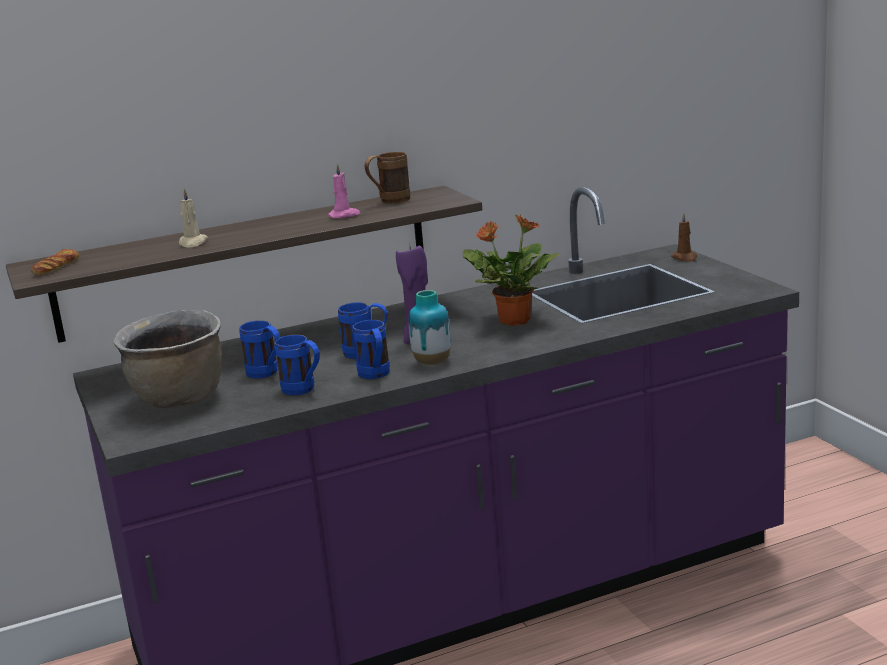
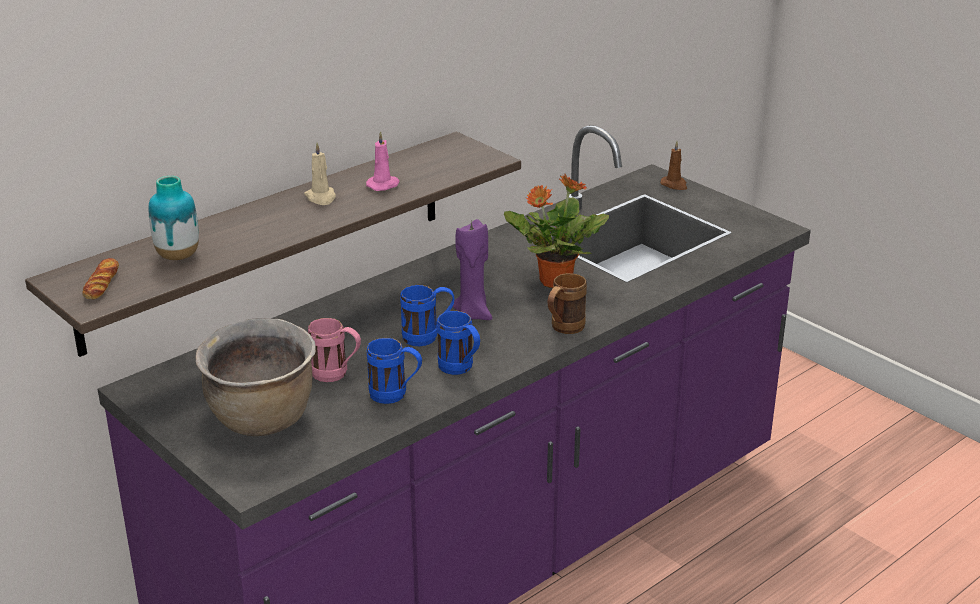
camera: 20 degrees left, 10 degrees up
beige candle [179,188,208,248] -> beige candle moved to [304,143,336,205]
blue mug [239,320,280,378] -> pink mug [308,318,361,382]
brown mug [364,152,410,203] -> brown mug moved to [548,273,587,334]
vase [409,290,451,365] -> vase moved to [149,176,199,260]

